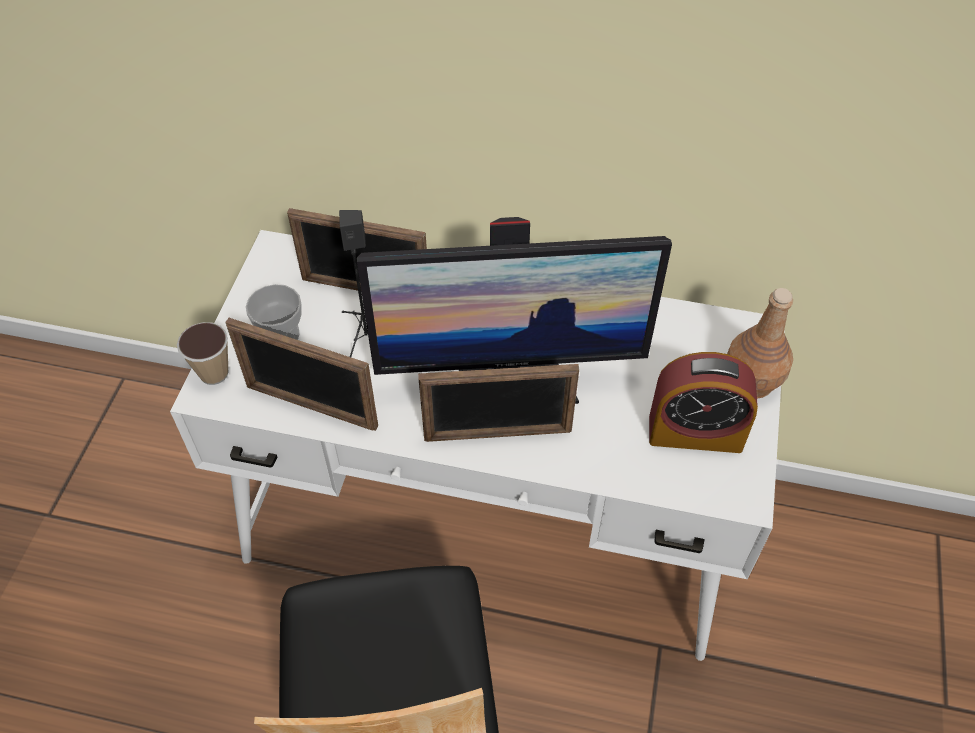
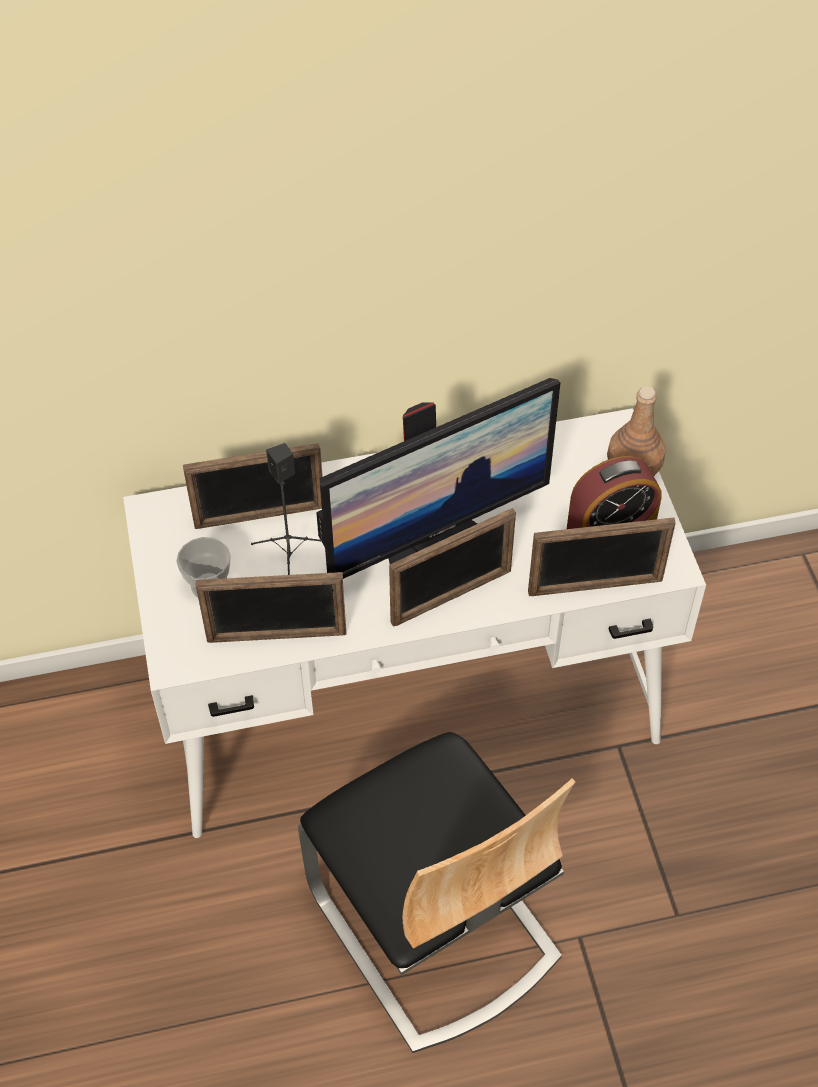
camera: 25 degrees left, 0 degrees up
cup [177,322,228,385] -> none
none -> picture frame [528,518,676,596]

